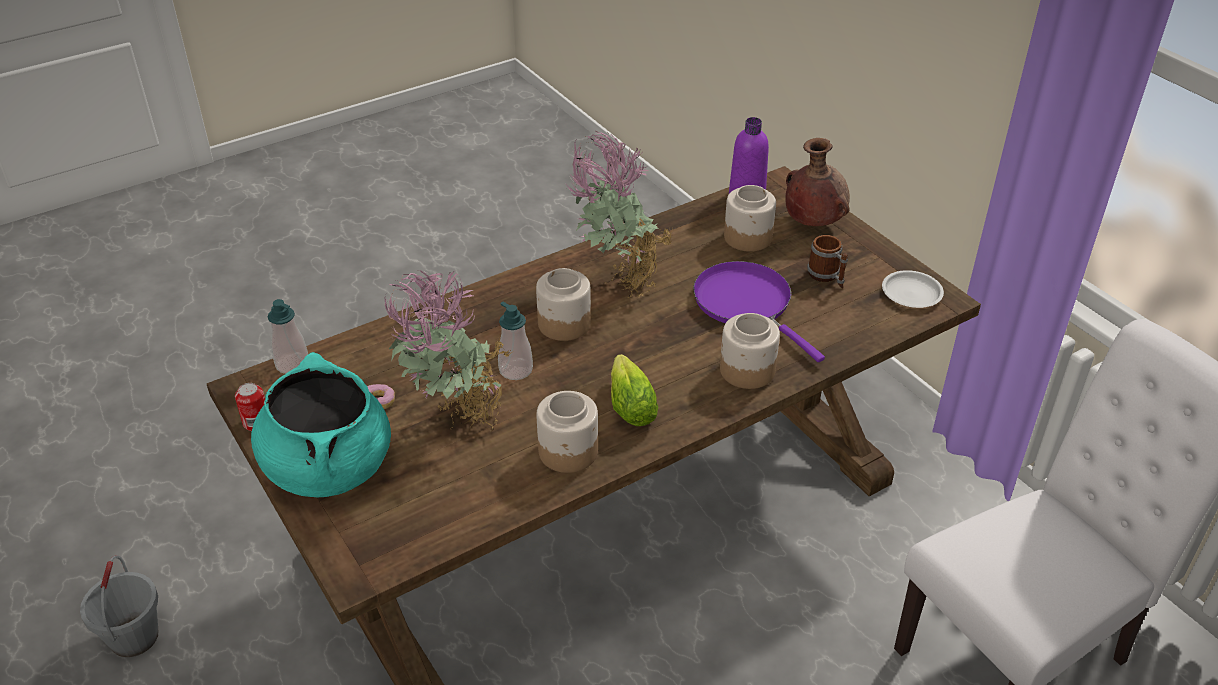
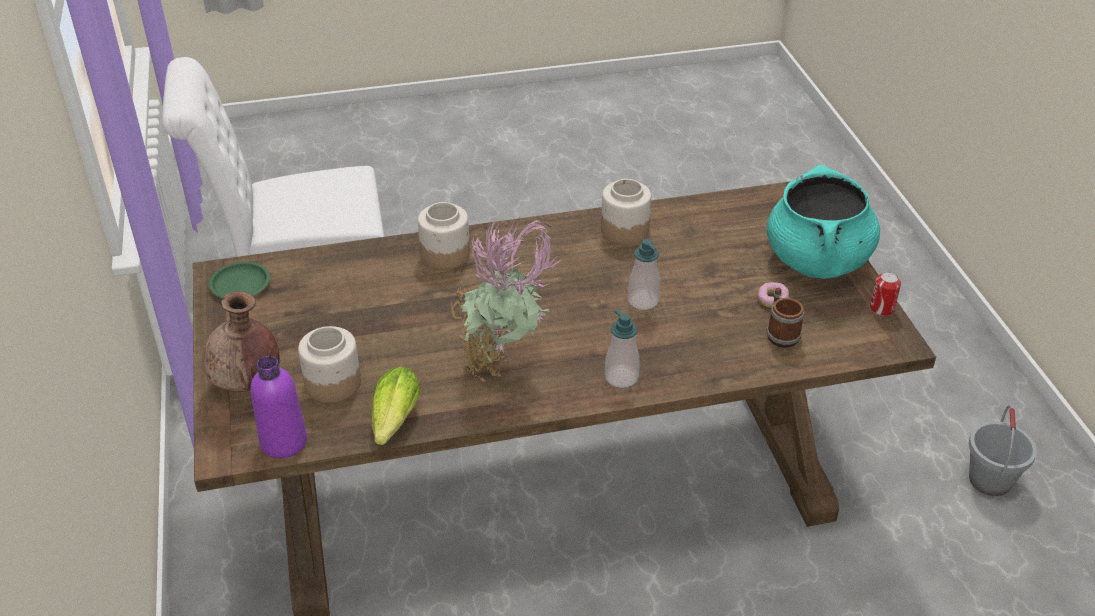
camera: 160 degrees left, 0 degrees up
soap dispenser [268,299,308,374] -> soap dispenser moved to [605,309,640,388]
potted plant [384,270,514,431] -> none
jar [536,268,591,341] -> none
lettuce [611,354,658,426] -> lettuce moved to [371,366,421,445]
purple frying pan [693,261,825,362] -> none
mug [807,235,848,288] -> mug moved to [766,287,804,348]
white plate [882,270,944,308] -> green plate [209,262,270,298]

